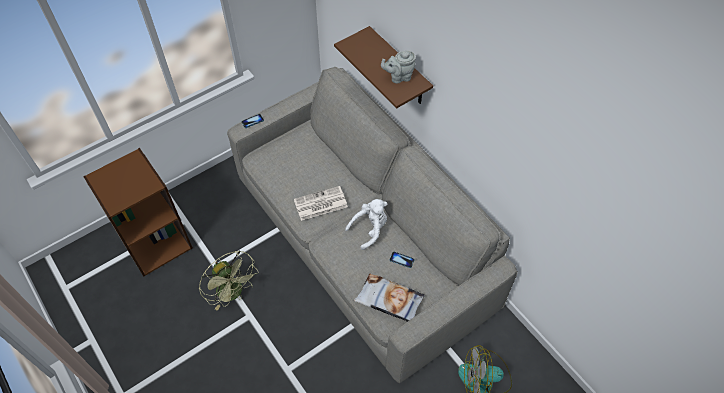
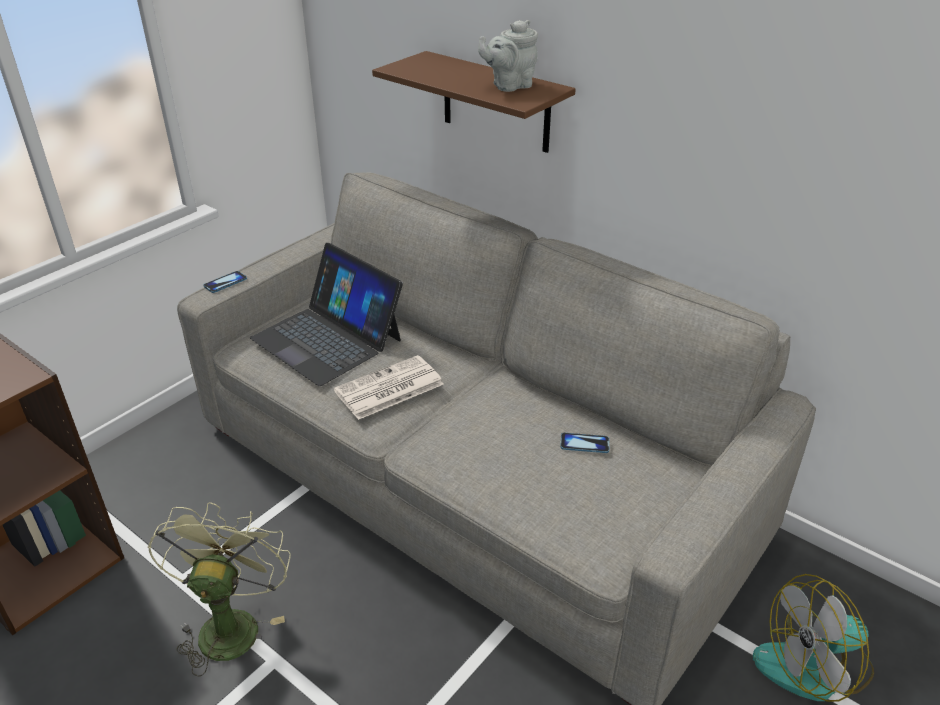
camera: 15 degrees left, 20 degrees down
green fan [199,250,259,311] -> green fan turned 120 degrees counterclockwise [148,502,291,677]
white plush toy [345,199,387,250] -> none
pillow [354,274,425,322] -> none
none -> laptop [250,243,403,386]

